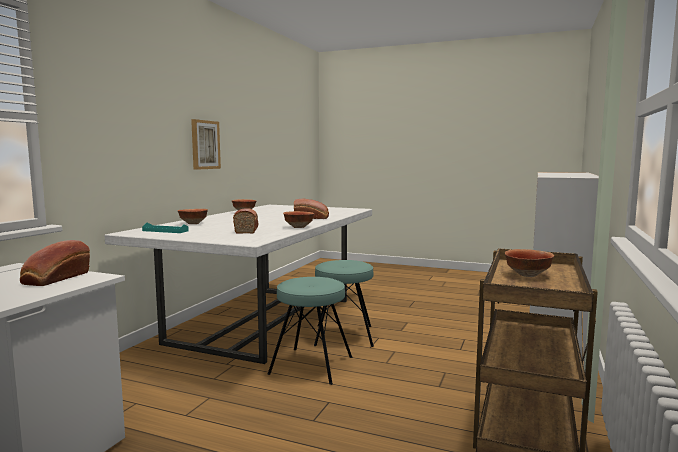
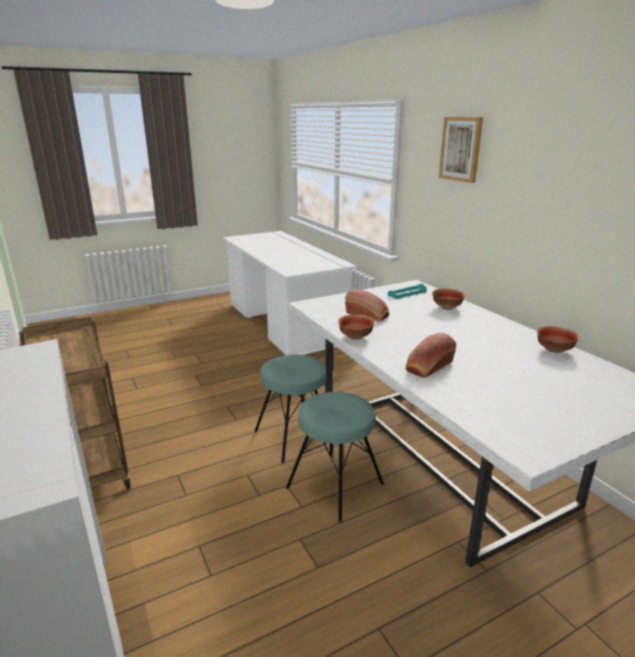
camera: 130 degrees right, 15 degrees up
bread [20,240,90,286] -> none
picture [191,119,221,170] -> picture moved to [439,117,483,183]
bowl [505,249,554,277] -> none

